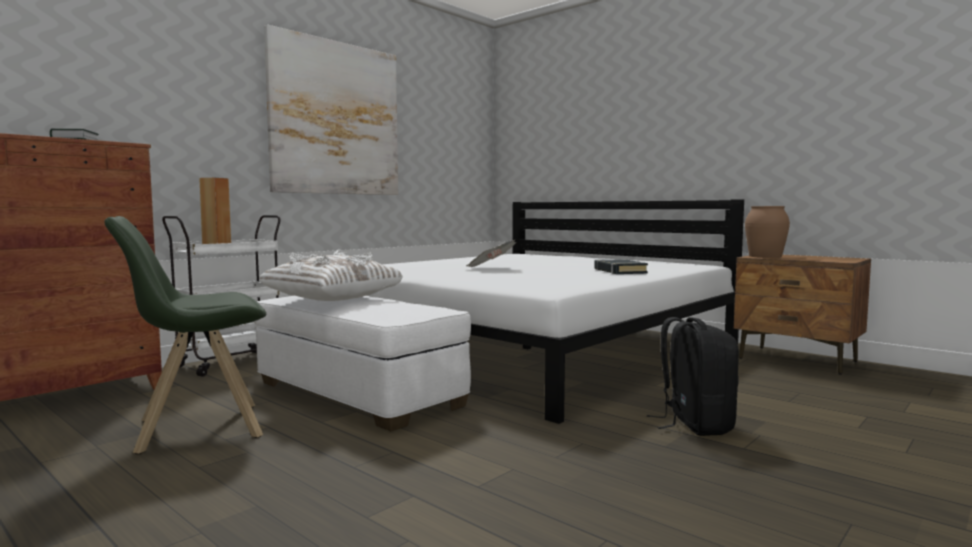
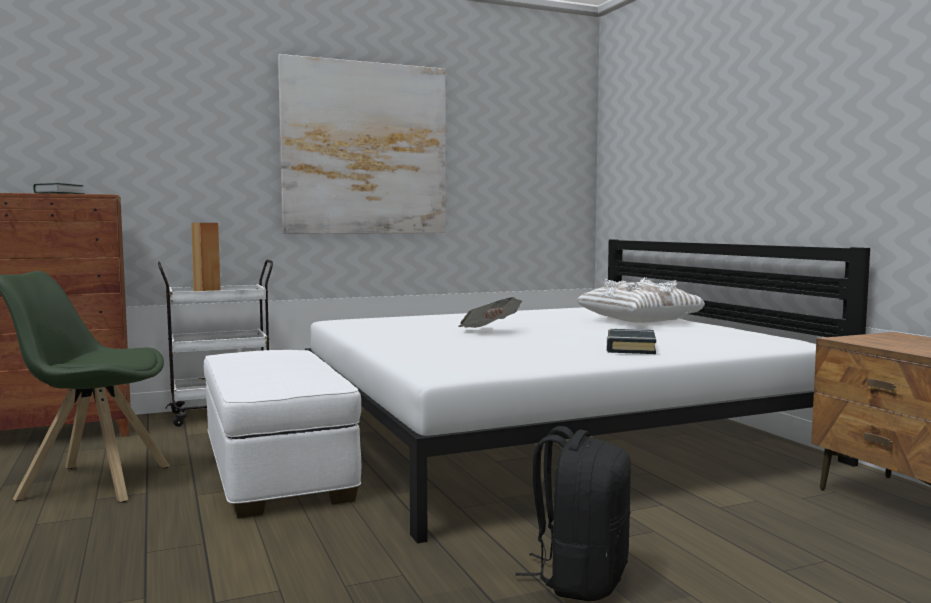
camera: 25 degrees right, 0 degrees up
white pillow [259,249,403,301] -> white pillow moved to [577,277,705,323]
brown vase [745,206,790,258] -> none

